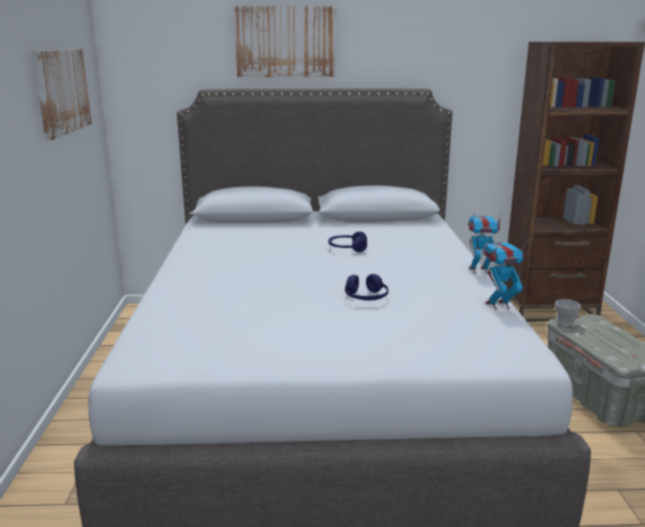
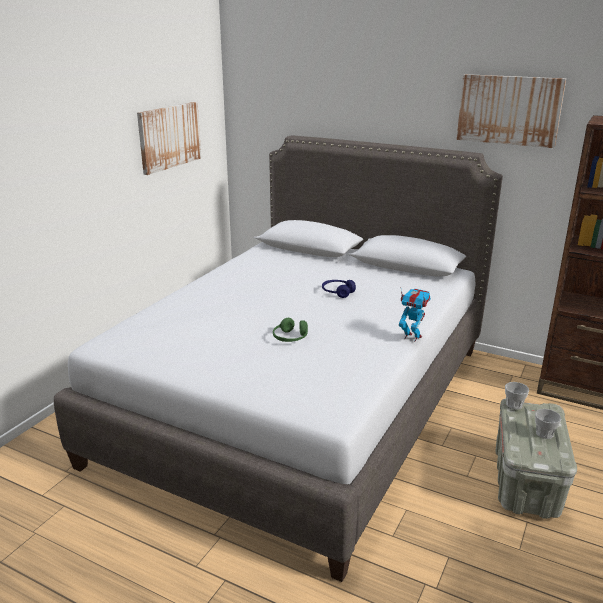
camera: 30 degrees right, 5 degrees up
picture [234,6,336,77] -> picture moved to [457,74,566,148]
blue headphones [345,274,389,301] -> green headphones [273,318,308,342]
toy robot [482,240,528,310] -> none
none -> cup [535,409,561,439]

